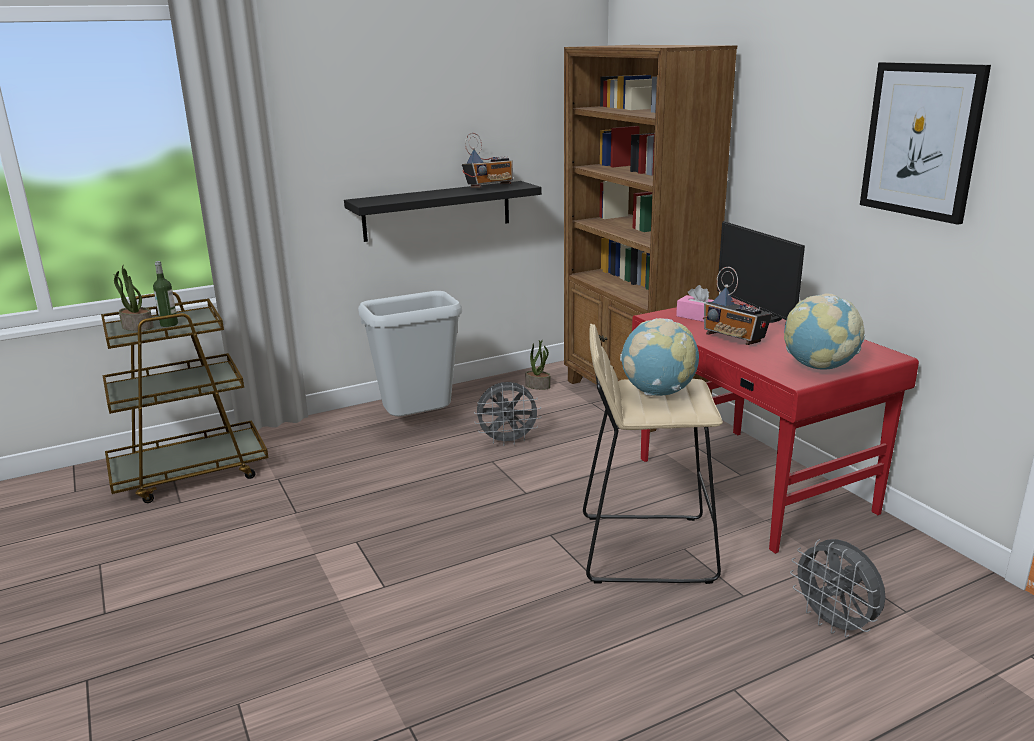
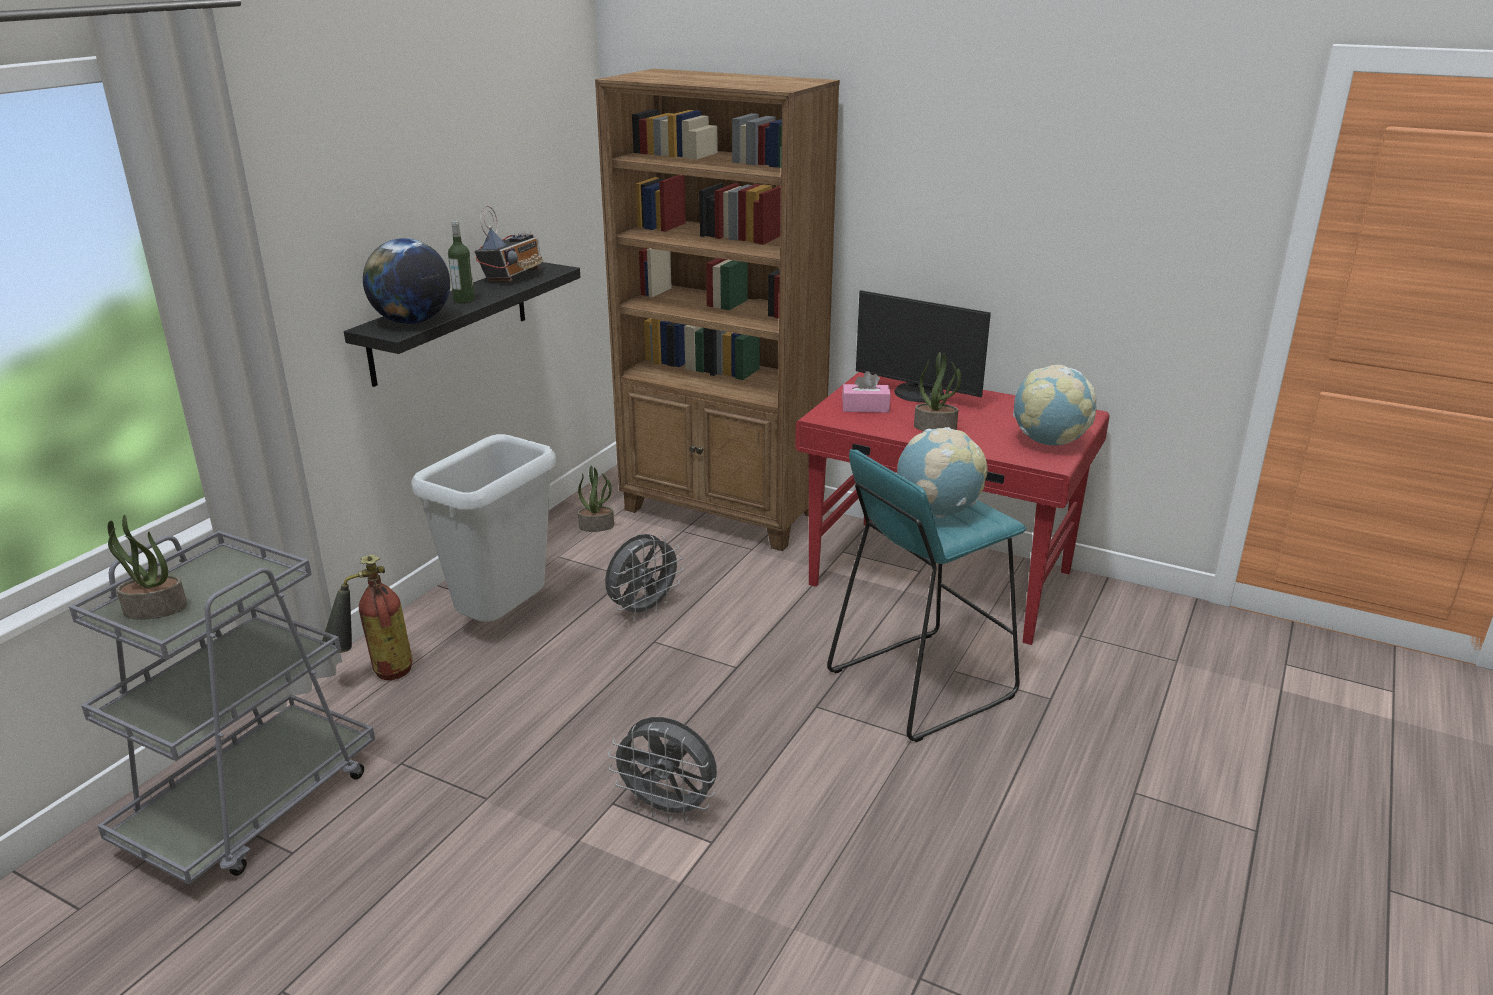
camera: 35 degrees left, 5 degrees up
brown cart [101,292,268,503] -> grey cart [69,531,375,885]
bottle [153,261,178,327] -> bottle moved to [448,221,475,304]
beige stool [583,324,723,584] -> turquoise stool [827,449,1026,742]
radio [703,267,772,345] -> potted plant [914,352,961,431]
grey fan [790,539,886,638] -> grey fan moved to [608,717,717,821]
picture [860,62,991,225] -> none
none -> fire extinguisher [322,554,413,680]
none -> globe [363,238,450,324]

